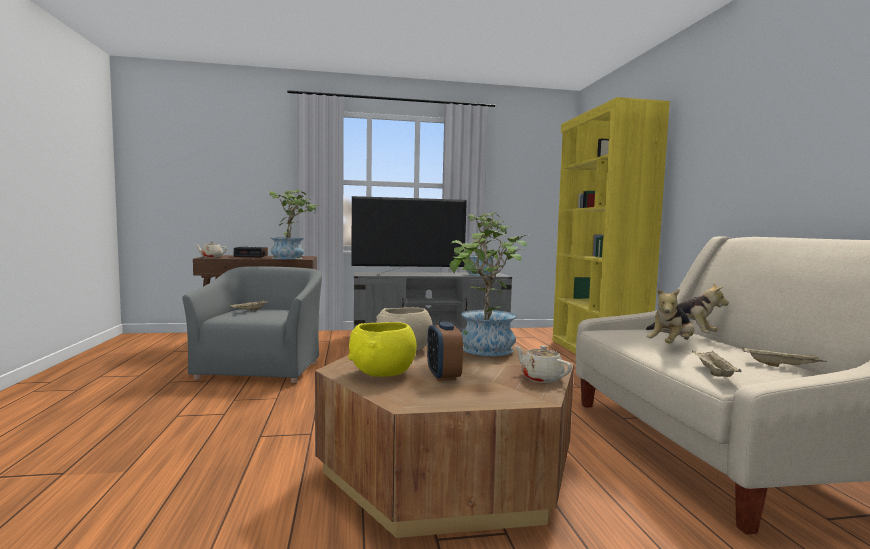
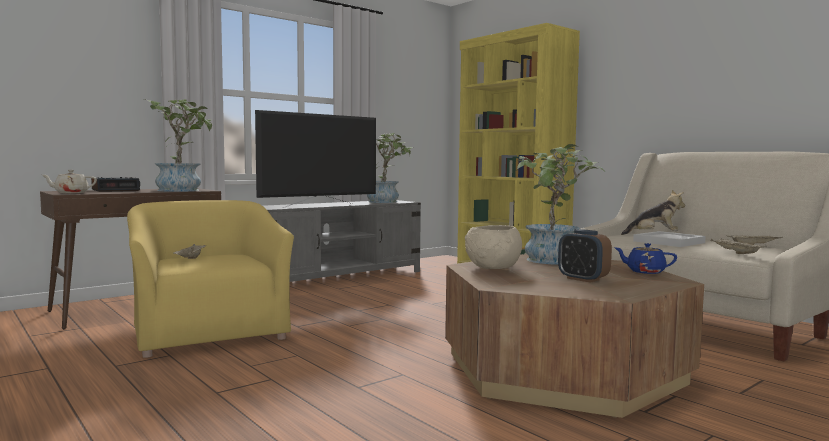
camera: 30 degrees left, 0 degrees up
grey armchair [182,266,322,383] -> yellow armchair [127,200,294,358]
yellow bowl [348,322,417,377] -> none
beige teapot [514,345,572,383] -> blue teapot [615,243,677,274]
plush toy [646,289,694,343] -> white tray [633,231,706,247]

